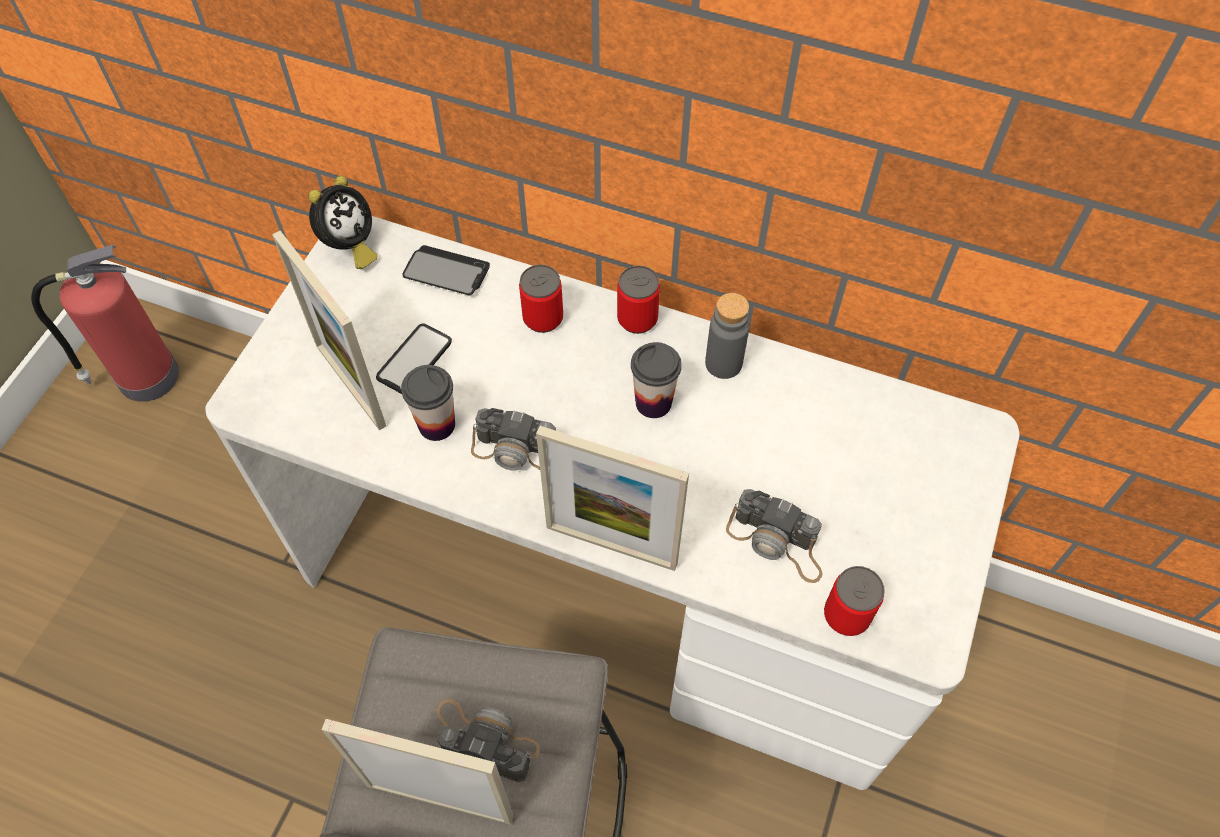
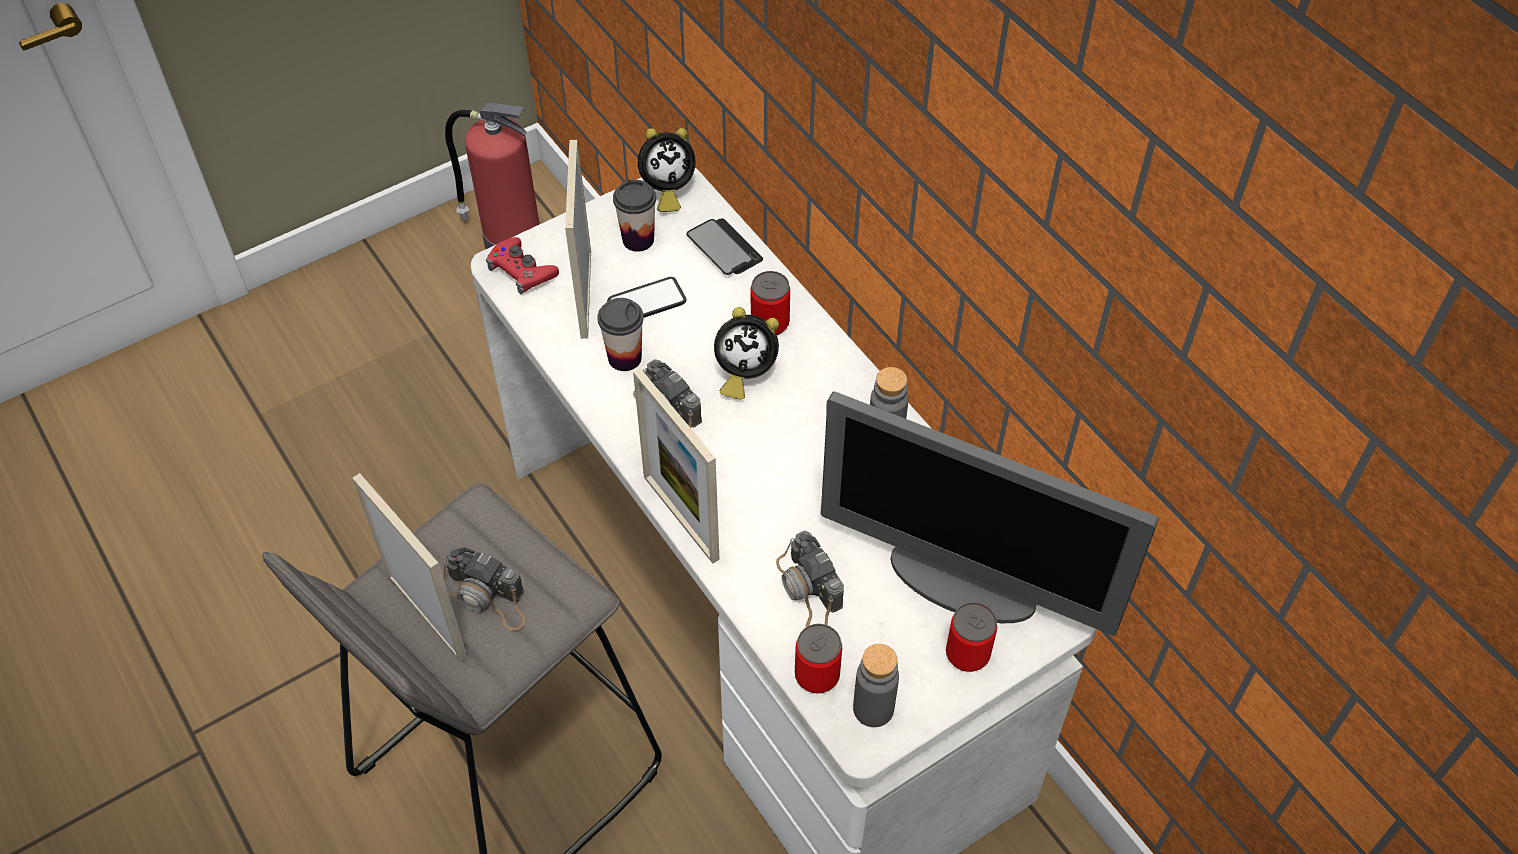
camera: 35 degrees right, 5 degrees down
camera [436,699,540,782] -> camera turned 150 degrees clockwise [443,546,525,631]
can [617,266,660,334] -> can moved to [946,602,997,672]
cup [631,342,682,418] -> cup moved to [613,180,656,252]
none -> red game controller [486,237,559,294]
none -> alarm clock [714,307,779,400]
none -> monitor [820,391,1159,636]
none -> grey bottle [853,644,899,727]

